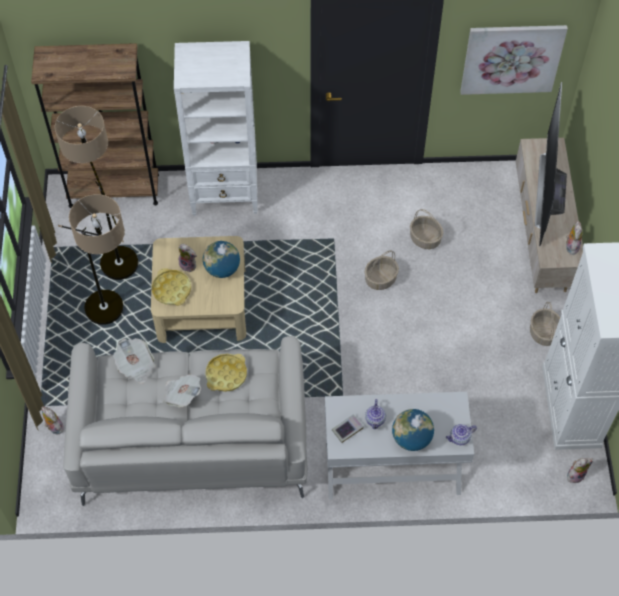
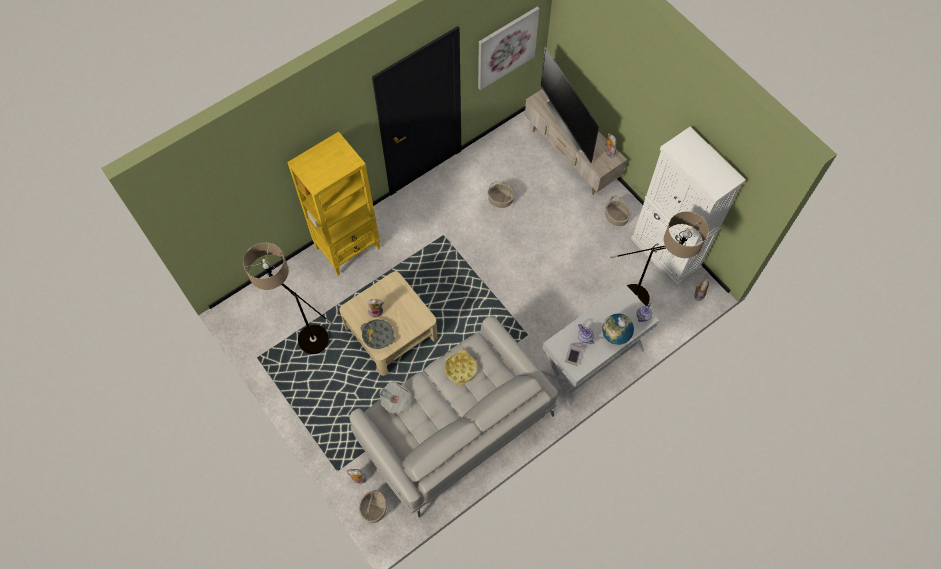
camera: 35 degrees left, 5 degrees up
brown bookcase [31,43,159,208] -> none
floor lamp [58,194,125,325] -> floor lamp moved to [610,211,709,306]
yellow tray [152,268,191,306] -> grey tray [361,319,395,349]
newspaper [163,374,201,407] -> none
white bookcase [174,41,258,216] -> yellow bookcase [287,132,380,276]
globe [203,241,240,278] -> none
basket [365,250,399,290] -> basket moved to [359,490,387,523]

